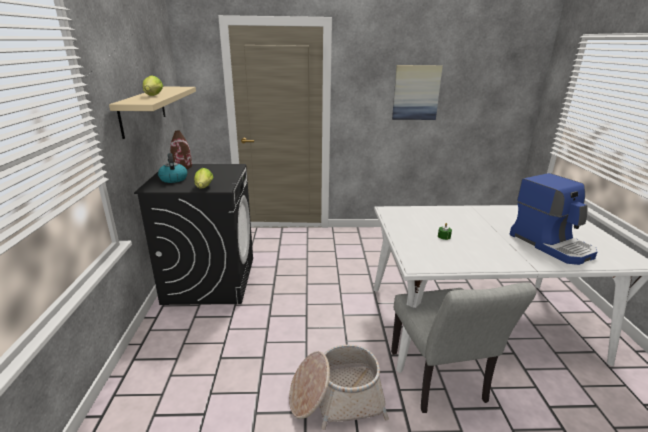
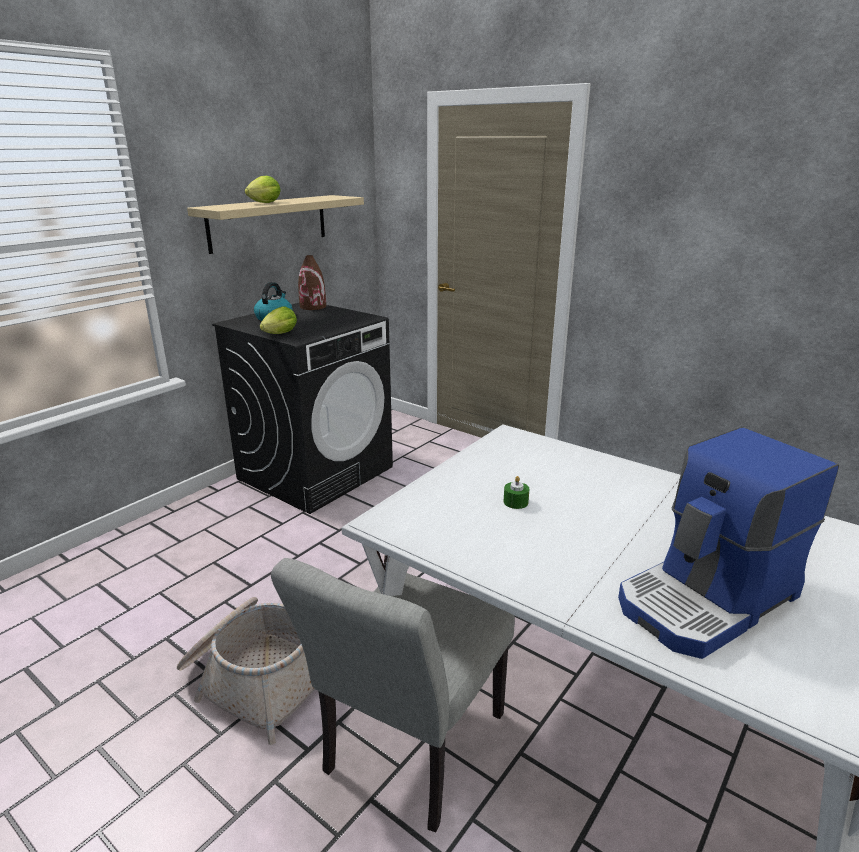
camera: 40 degrees right, 0 degrees up
picture [392,65,443,120] -> none
coffee machine [509,173,597,265] -> coffee machine turned 45 degrees clockwise [618,427,839,659]

